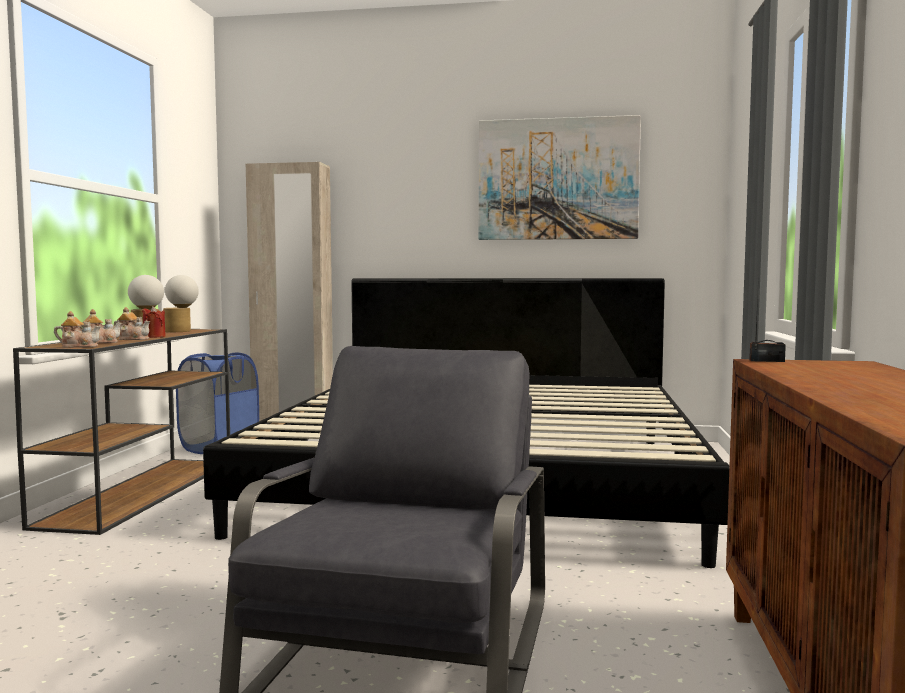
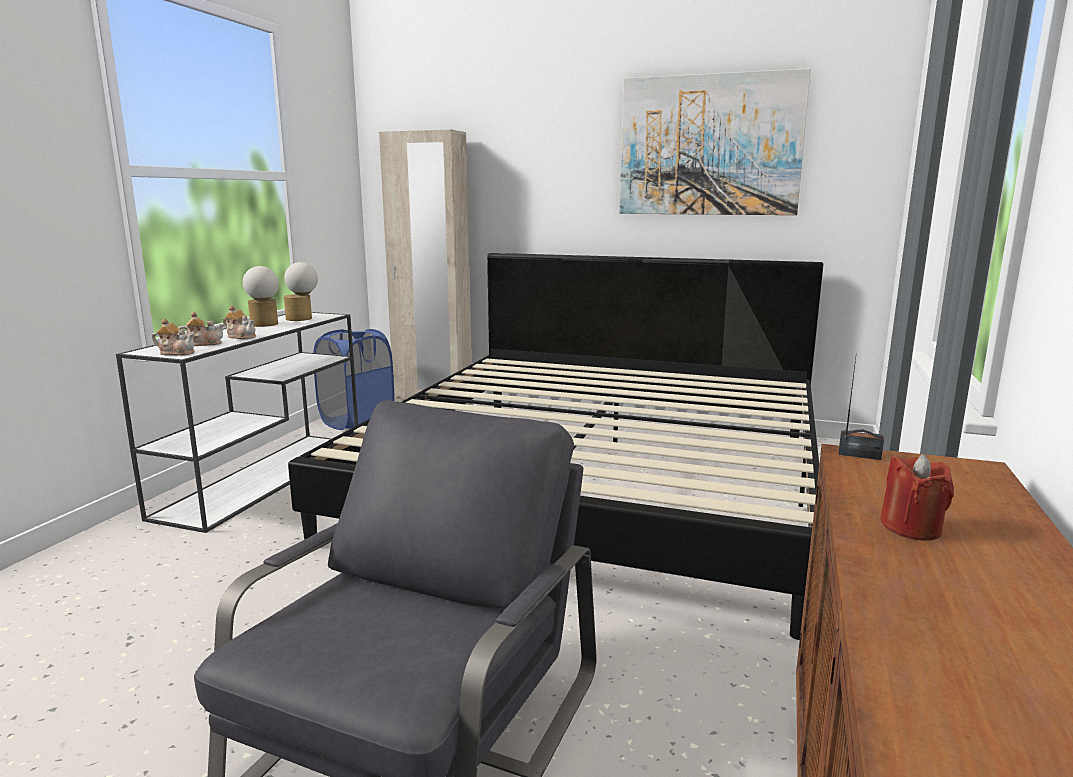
camera: 10 degrees right, 10 degrees up
brown console table [13,329,230,535] -> white console table [116,312,358,533]
red candle [142,306,166,338] -> red candle moved to [880,454,954,541]

